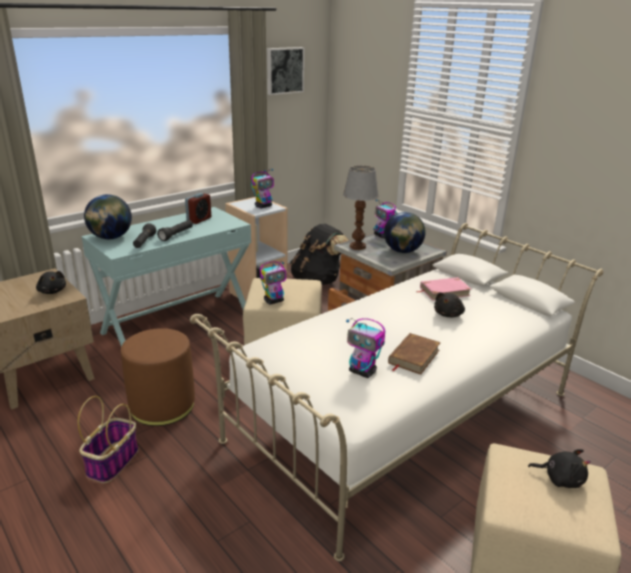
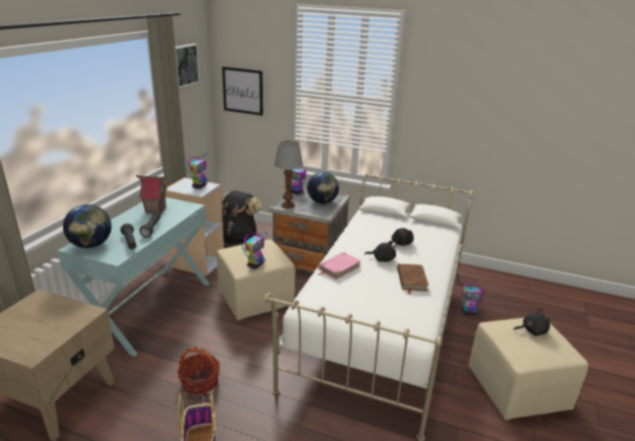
camera: 30 degrees left, 0 degrees up
black plush toy [36,271,66,294] -> black plush toy moved to [365,241,396,262]
brown ottoman [121,328,195,426] -> basket [177,347,220,395]
alarm clock [185,193,211,224] -> toy house [136,175,167,214]
toy robot [346,318,385,378] -> toy robot moved to [461,283,484,315]
pink book [416,277,471,301] -> pink book moved to [318,252,360,280]
none -> picture [222,67,263,116]

